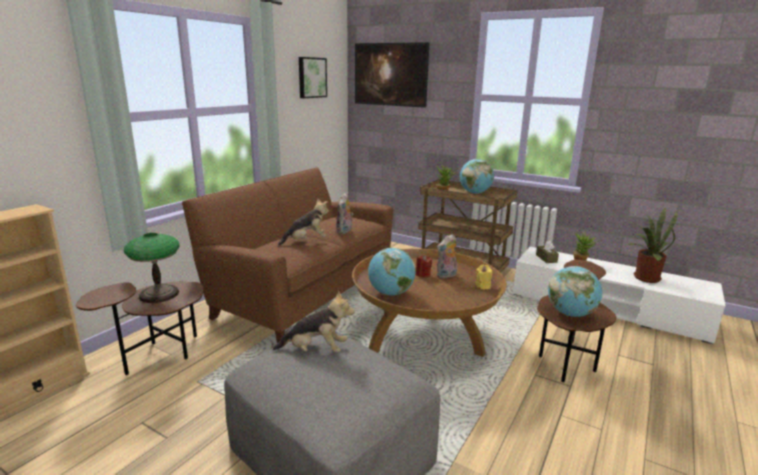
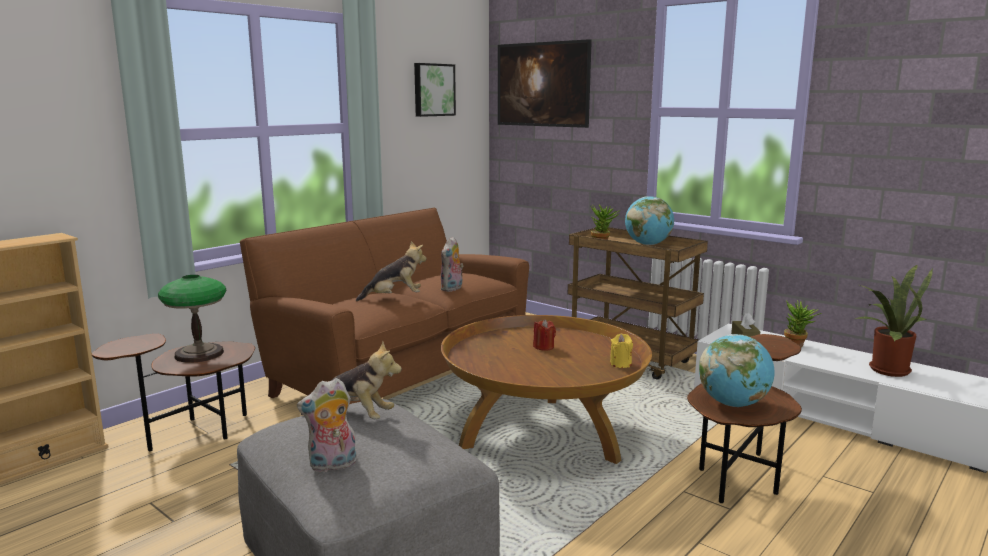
camera: 10 degrees right, 5 degrees down
globe [368,248,416,295] -> none
plush toy [437,234,457,278] -> plush toy moved to [297,378,357,473]

